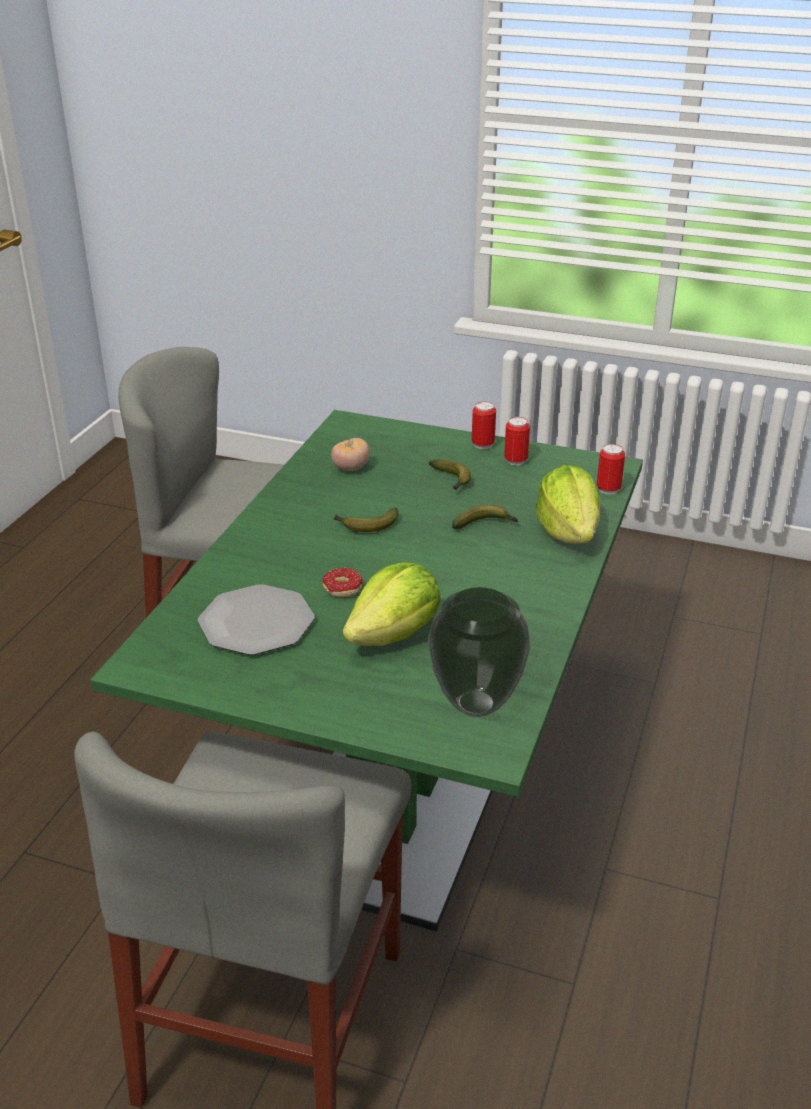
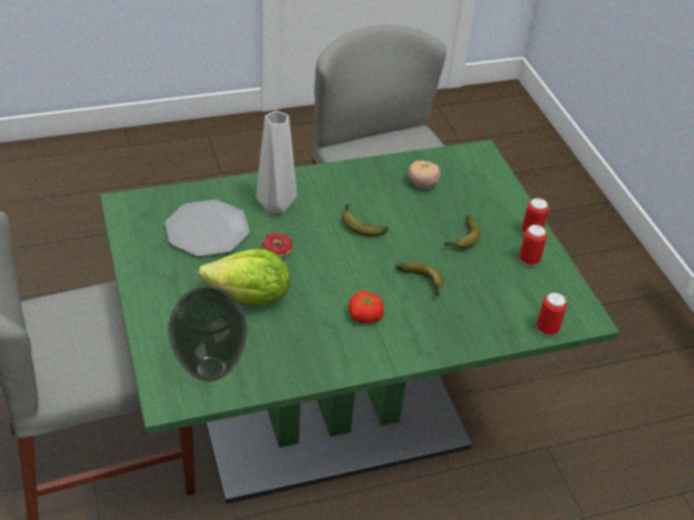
camera: 50 degrees right, 10 degrees up
lettuce [536,465,600,544] -> none
none -> grey vase [256,111,297,214]
none -> tomato [349,291,384,323]

